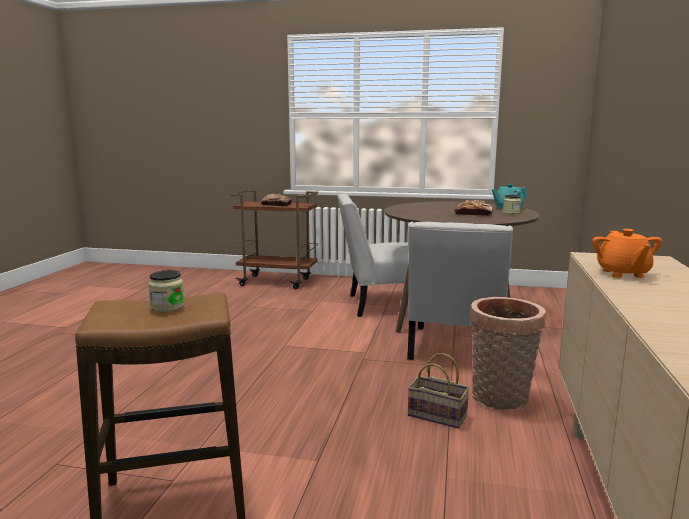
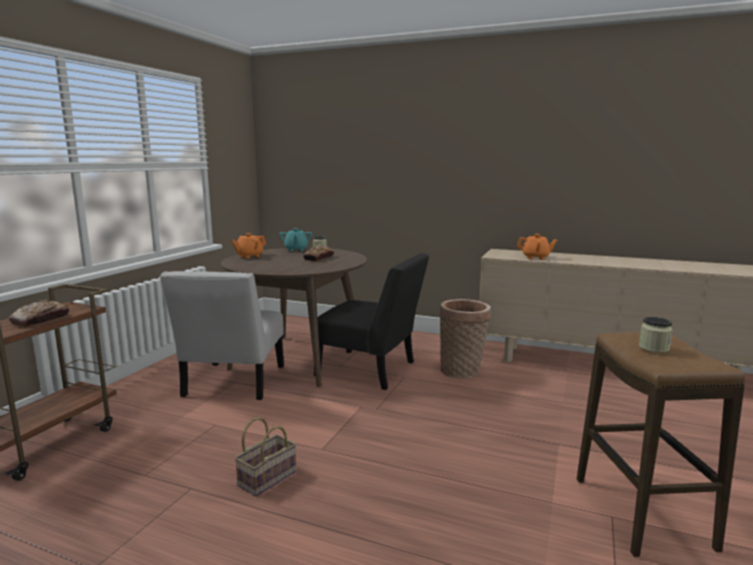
camera: 80 degrees left, 0 degrees up
white chair [407,222,513,360] -> black chair [314,253,429,390]
basket [408,353,470,429] -> basket moved to [235,417,296,497]
none -> orange teapot [231,233,266,259]

